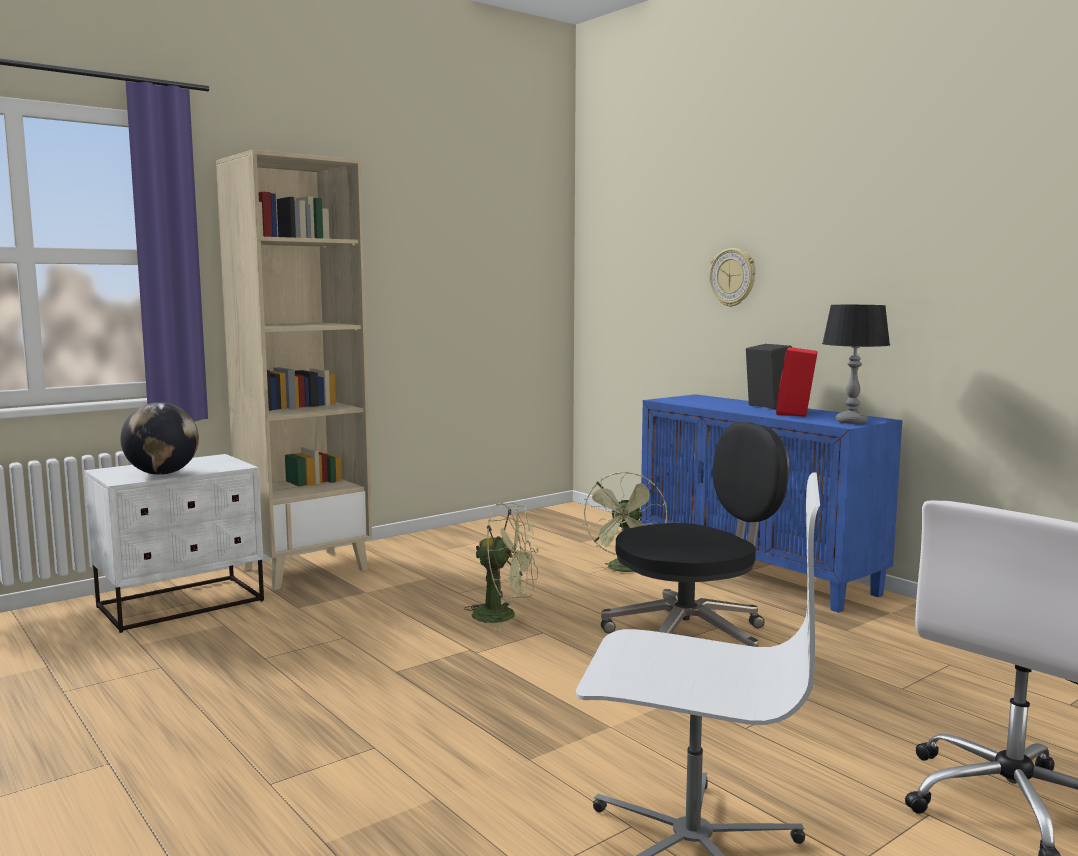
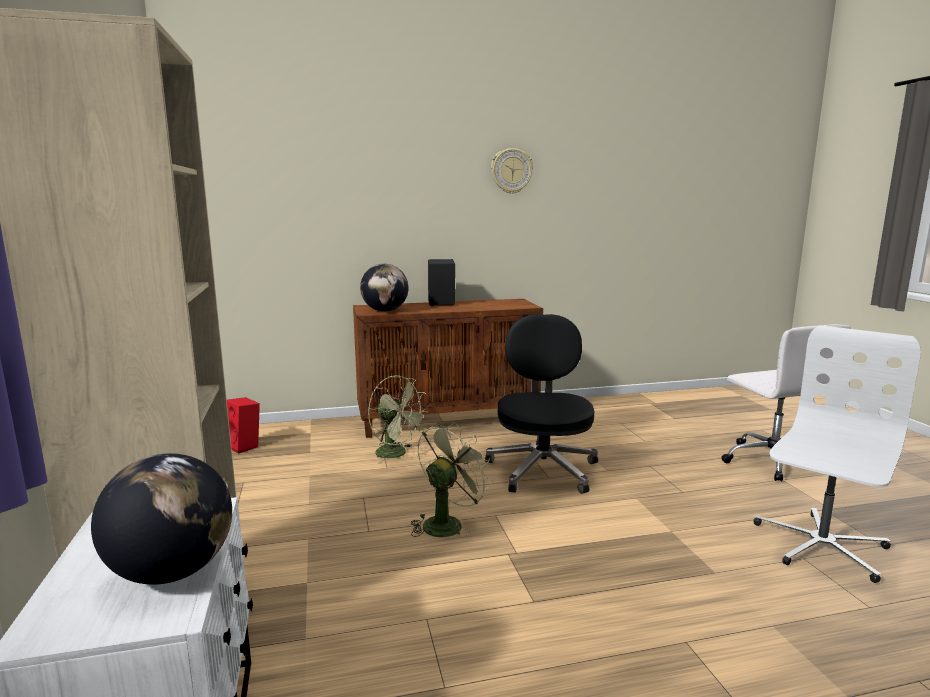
camera: 65 degrees left, 5 degrees up
blue cabinet [641,394,902,613] -> brown cabinet [353,299,543,438]
wall clock [709,248,756,307] -> wall clock moved to [491,148,533,194]
red speaker [776,347,818,417] -> red speaker moved to [227,397,260,454]
table lamp [822,305,890,424] -> none
none -> globe [360,264,408,312]

